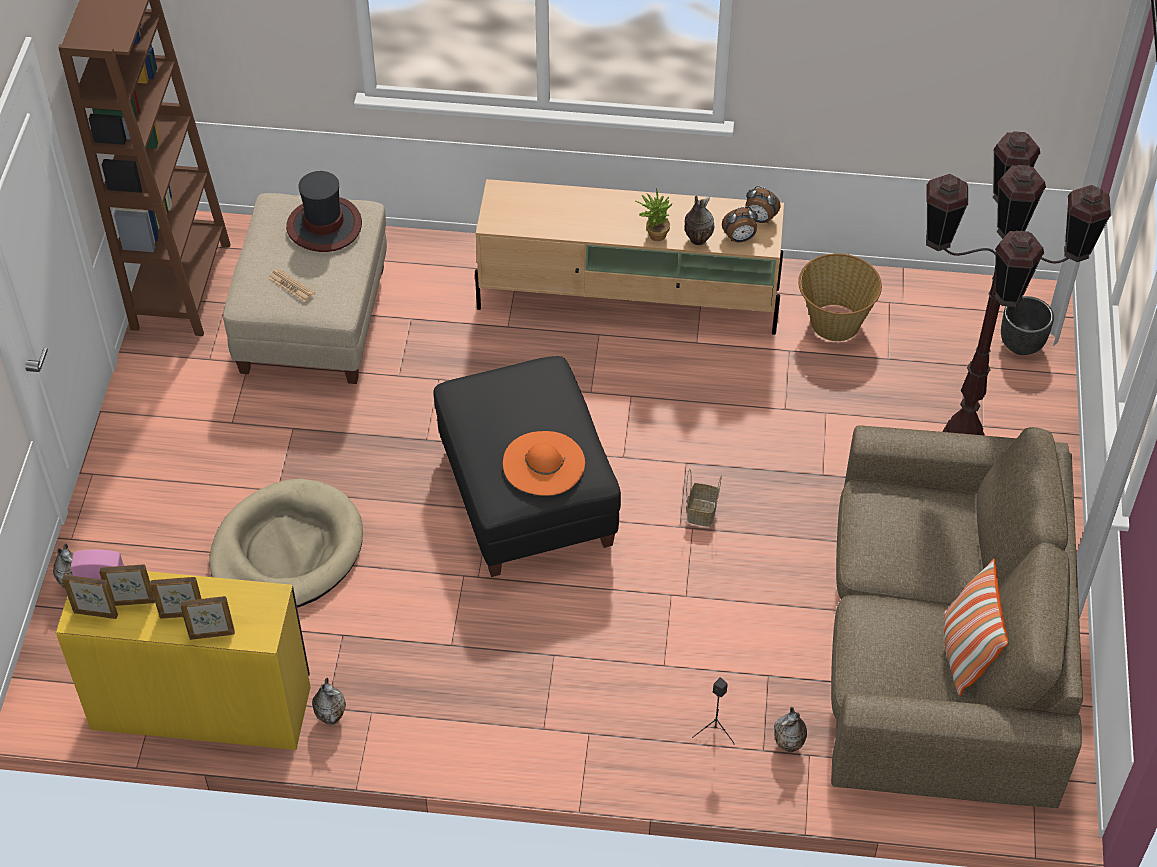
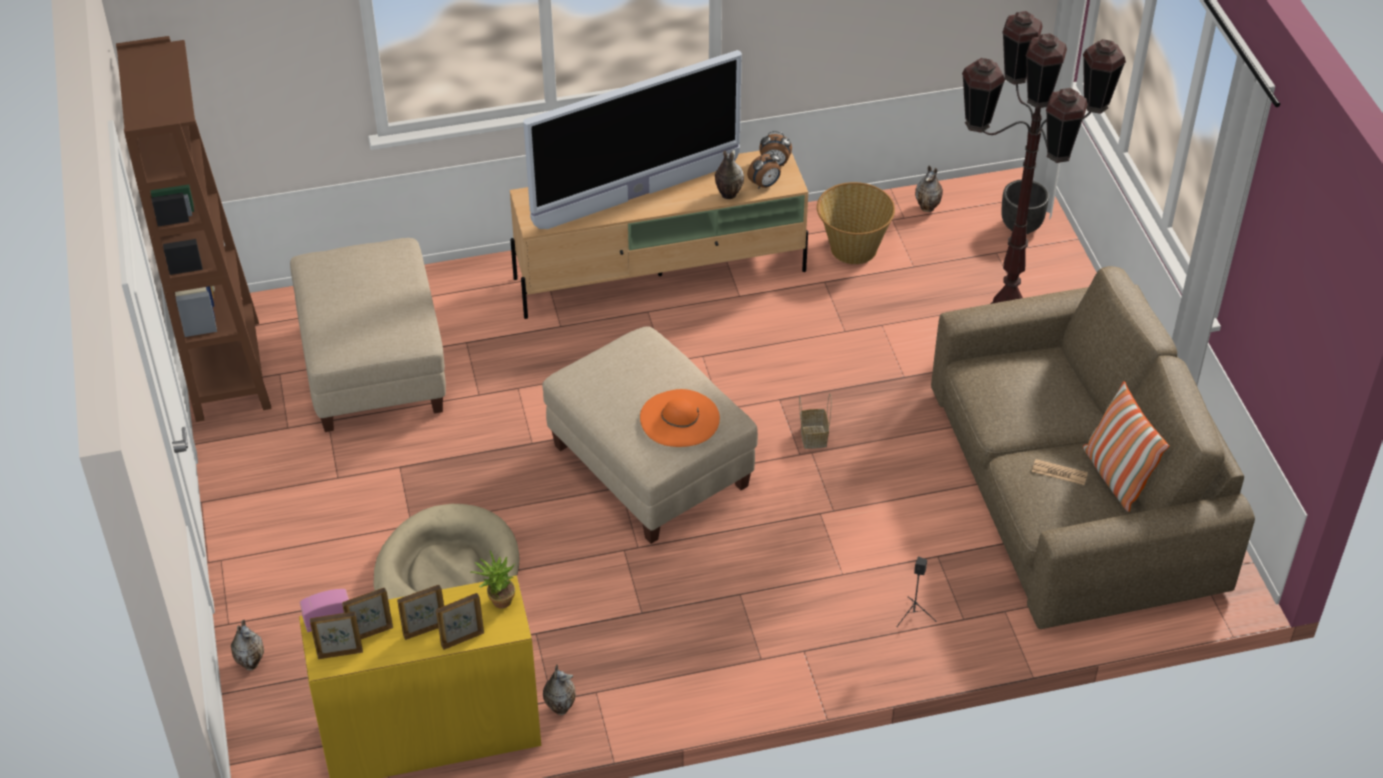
camera: 20 degrees left, 5 degrees down
newspaper [268,268,315,302] -> newspaper moved to [1032,459,1088,485]
hat [286,171,362,252] -> none
black ottoman [433,356,621,577] -> beige ottoman [542,326,758,544]
potted plant [635,188,673,241] -> potted plant moved to [471,551,515,609]
vase [774,707,807,753] -> vase moved to [915,165,943,212]
none -> television [523,50,742,229]

